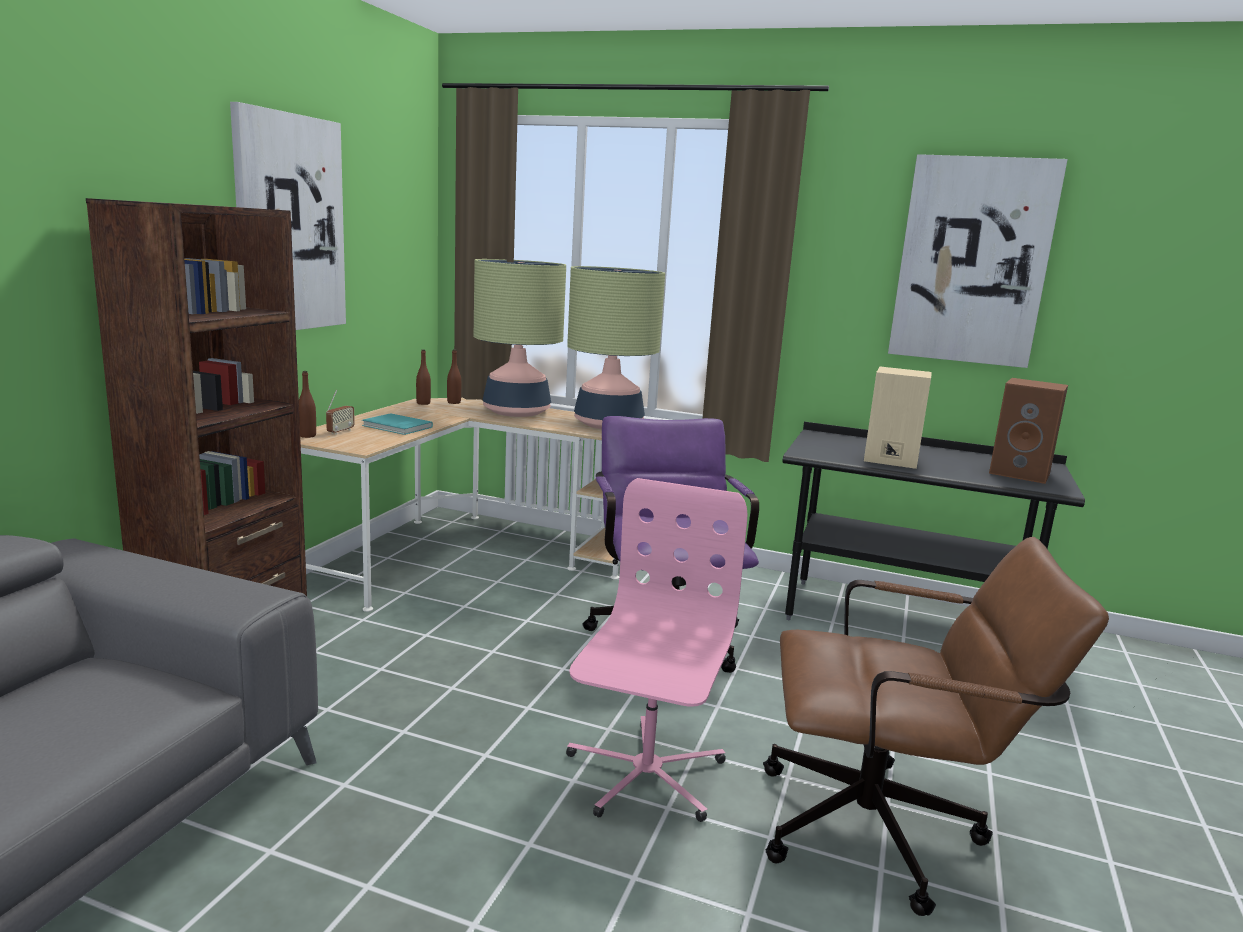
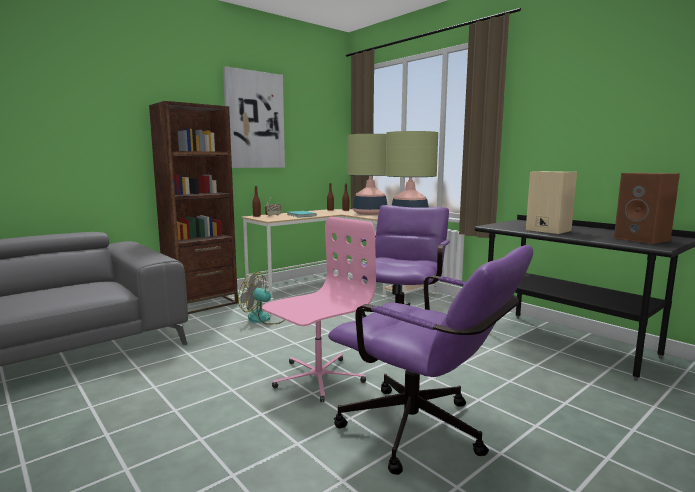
camera: 30 degrees right, 5 degrees down
brown office chair [763,537,1109,916] -> purple office chair [328,245,533,475]
picture [888,154,1068,368] -> none
none -> fan [238,272,285,325]

